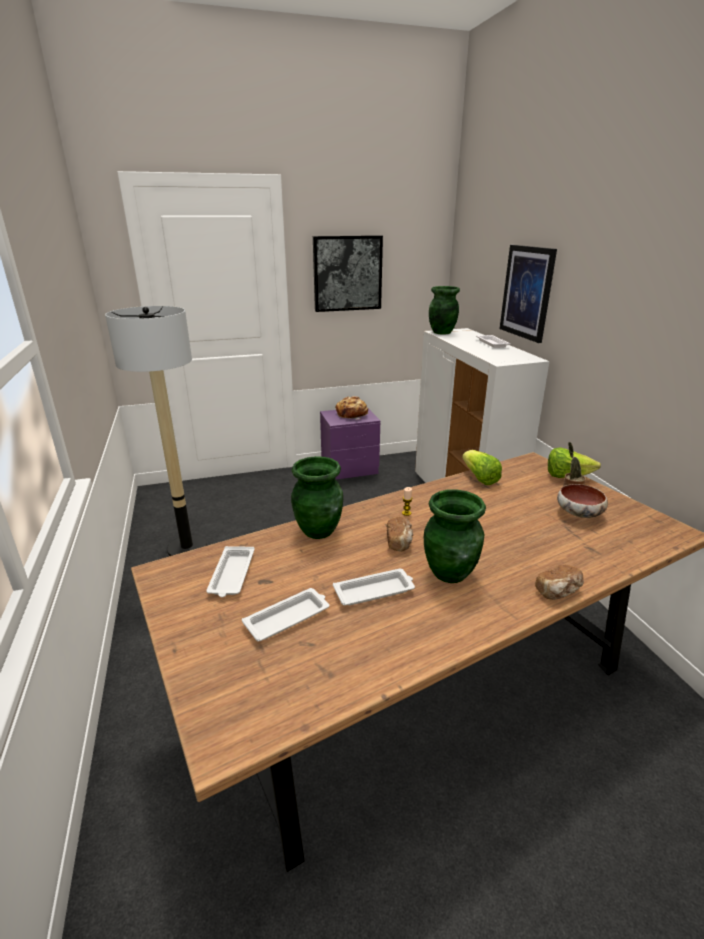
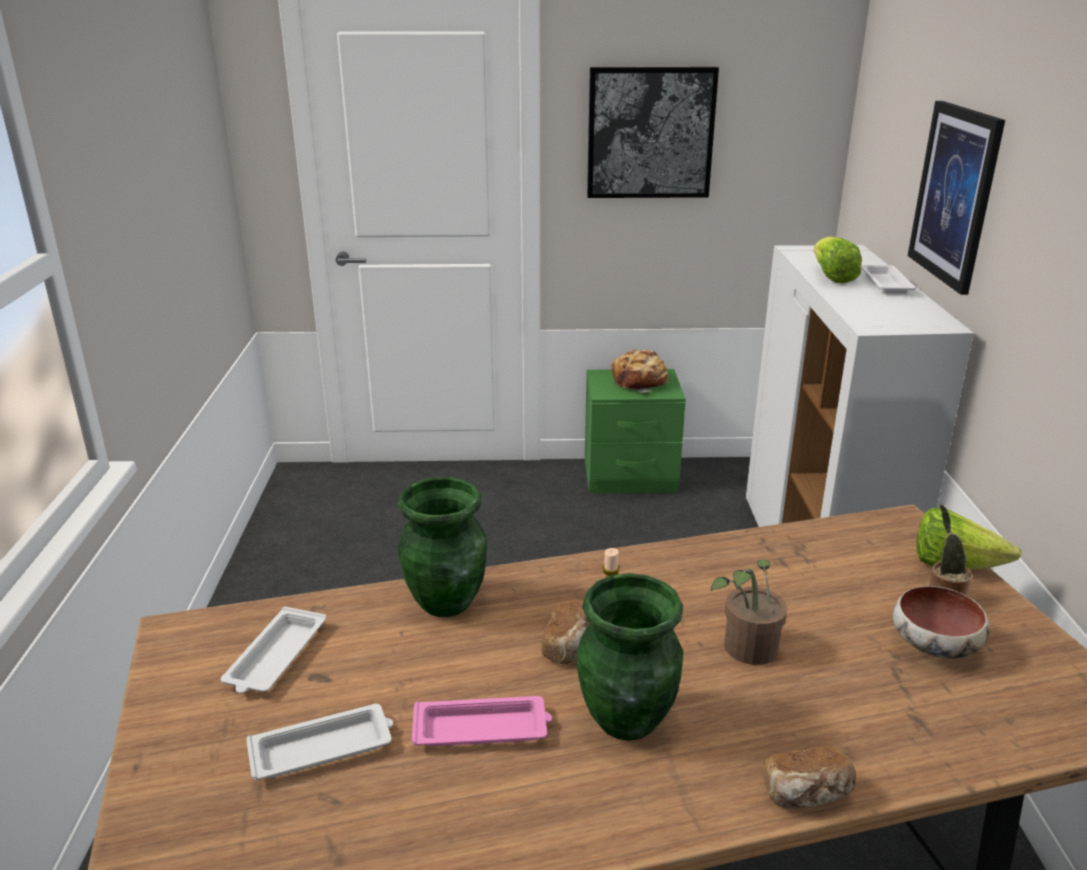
camera: 15 degrees right, 0 degrees up
floor lamp [105,306,207,556] -> none
purple nightstand [320,408,380,480] -> green nightstand [585,369,686,494]
white tray [333,569,415,605] -> pink tray [412,696,552,746]
green vase [429,286,460,334] -> none
lettuce [462,450,502,485] -> lettuce moved to [814,236,862,284]
none -> potted plant [711,560,788,665]

